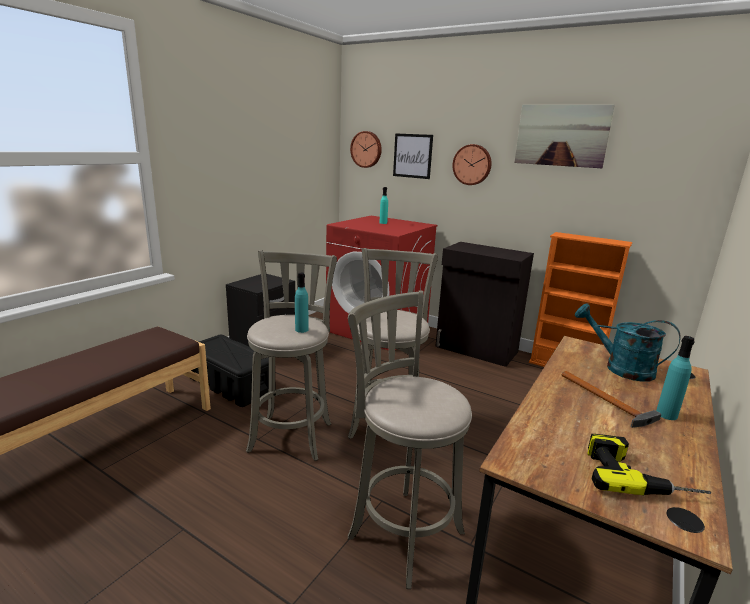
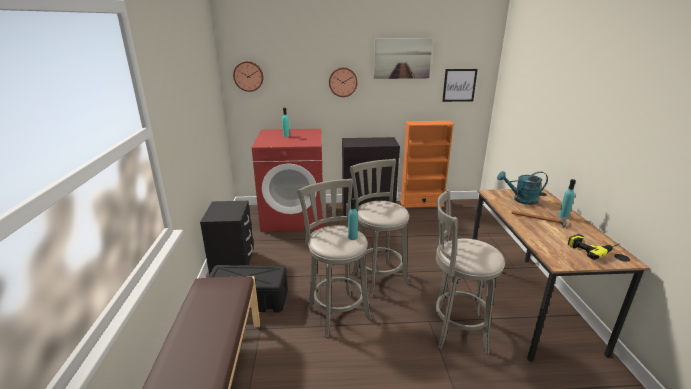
camera: 35 degrees left, 5 degrees up
picture [393,133,433,179] -> picture moved to [442,69,478,102]

